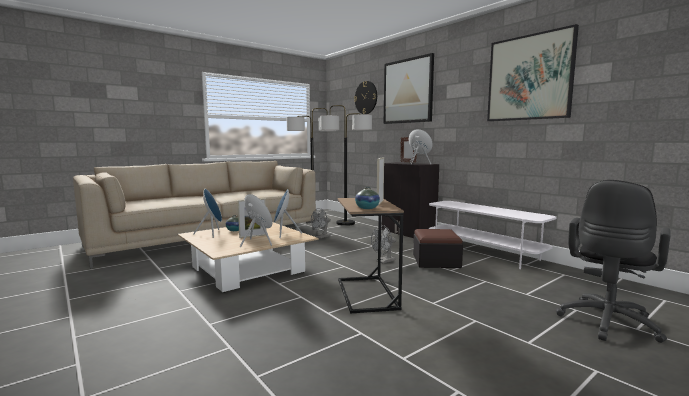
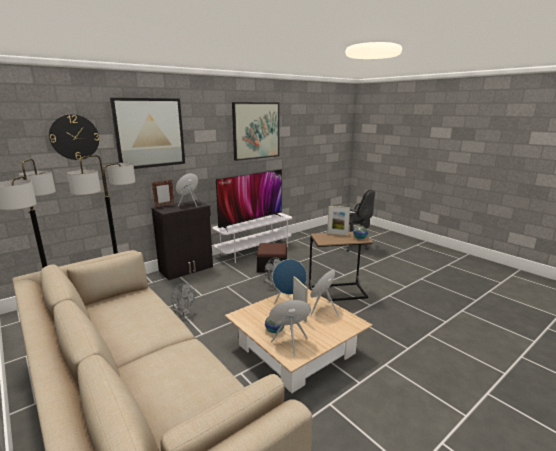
camera: 90 degrees left, 10 degrees up
none -> television [216,169,284,232]

